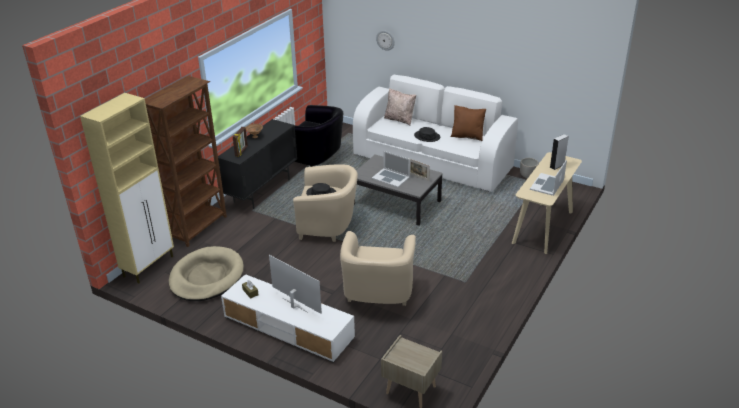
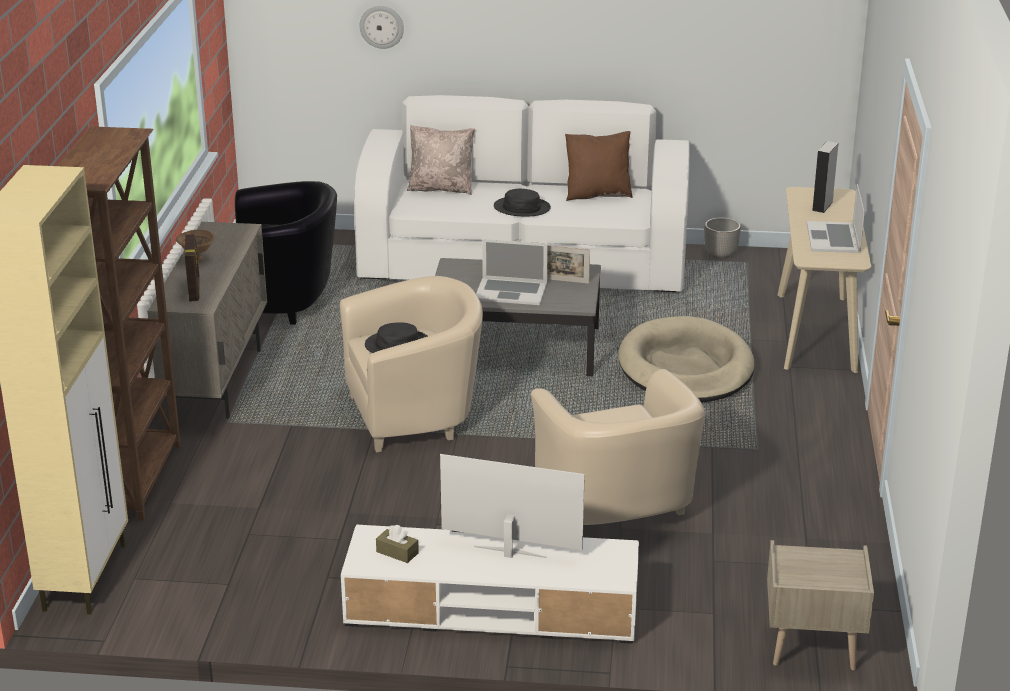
camera: 25 degrees left, 5 degrees down
beige dog bed [169,246,244,301] -> beige dog bed moved to [618,316,754,402]
black cabinet [218,119,297,209] -> beige cabinet [147,222,267,419]

